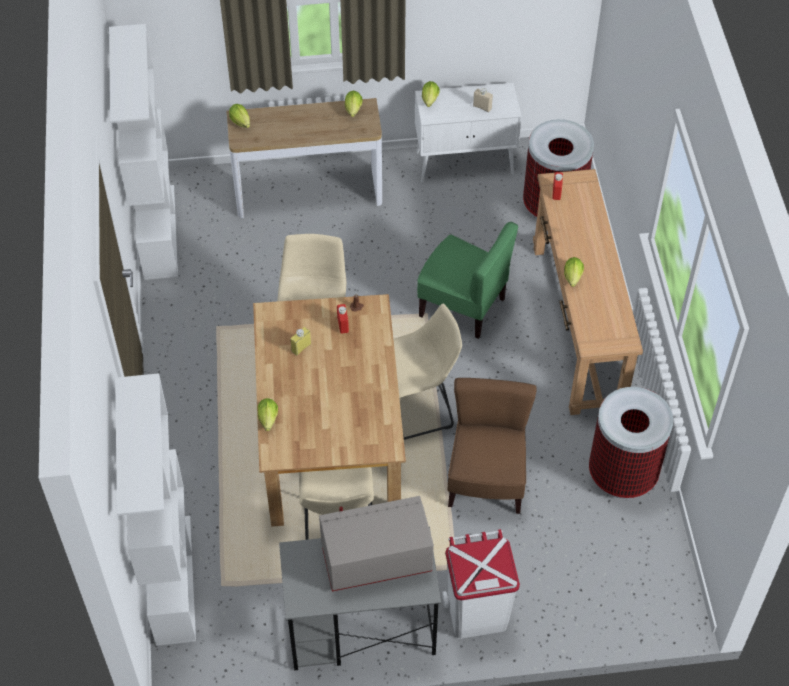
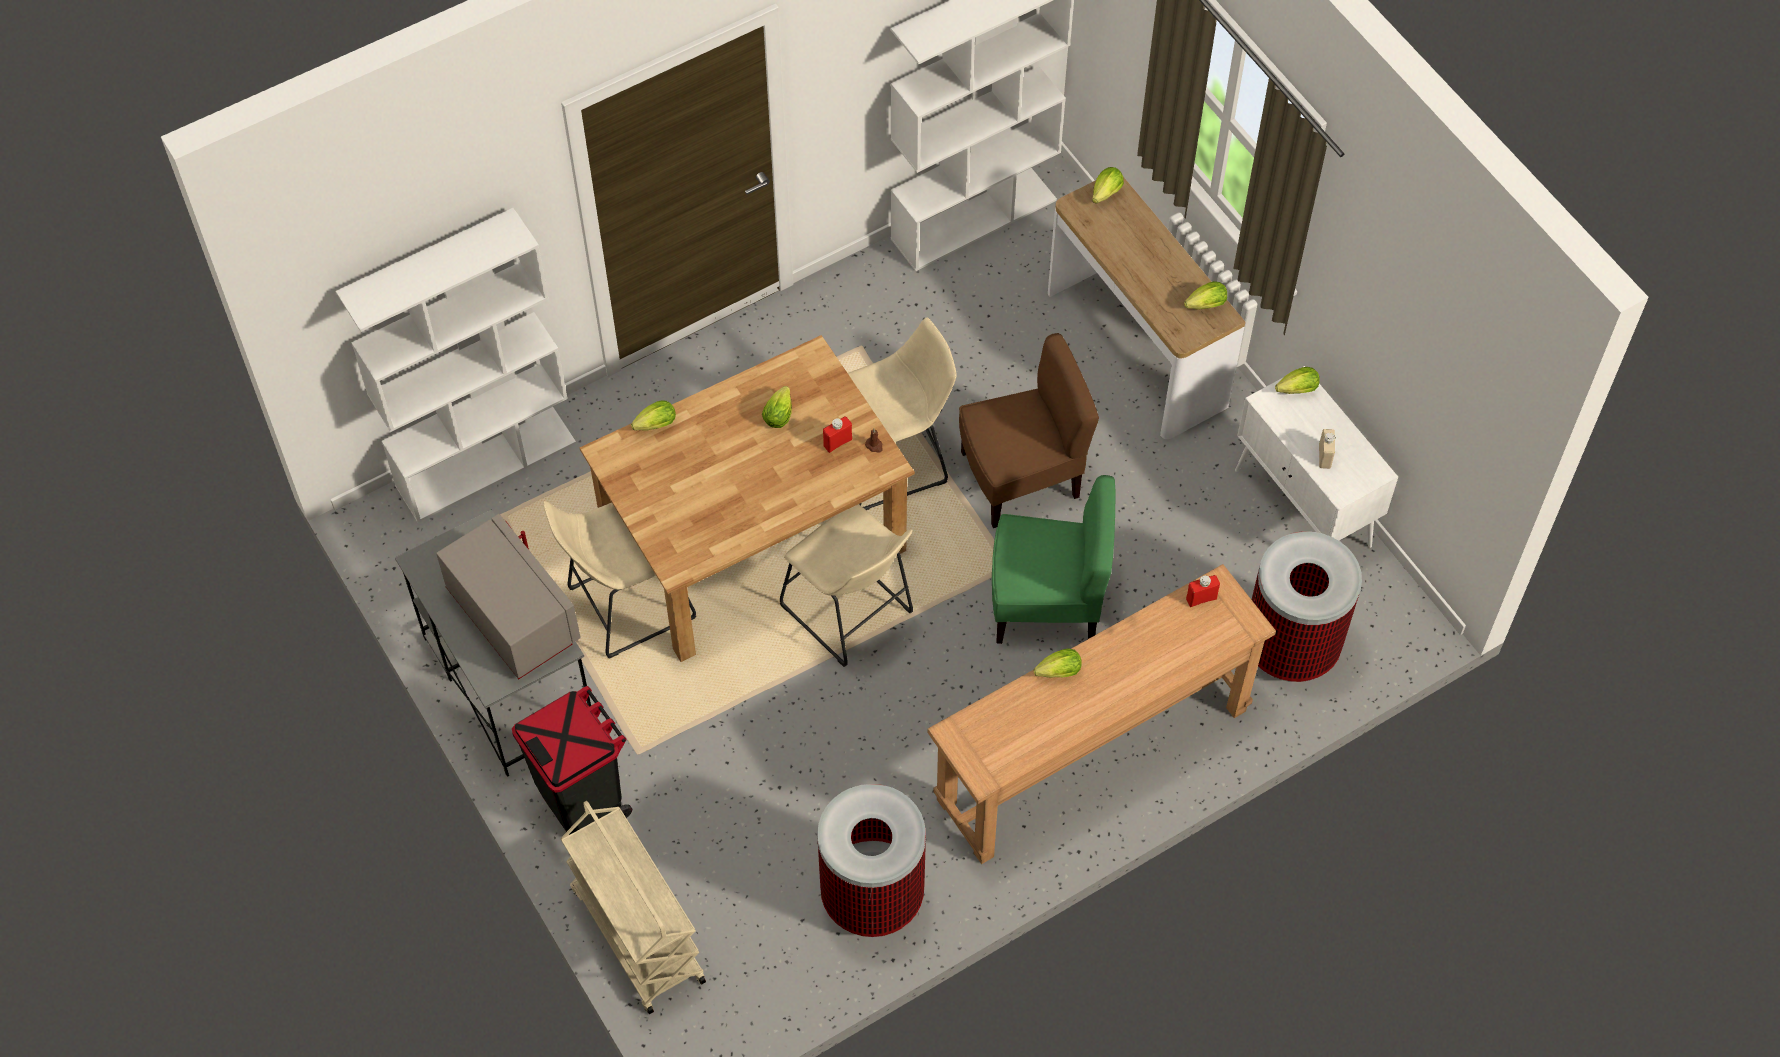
camera: 65 degrees right, 5 degrees up
yellow bottle [290,327,311,355] -> lettuce [762,386,792,428]
green chair [417,222,518,339] -> green chair turned 90 degrees counterclockwise [992,475,1115,644]
white trash can [442,529,520,638] -> black trash can [512,686,632,835]
brown chair [448,378,537,514] -> brown chair moved to [959,333,1099,528]
none -> beige cart [560,801,706,1014]

